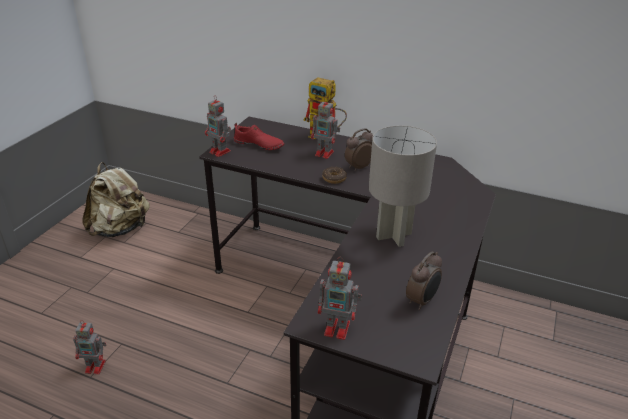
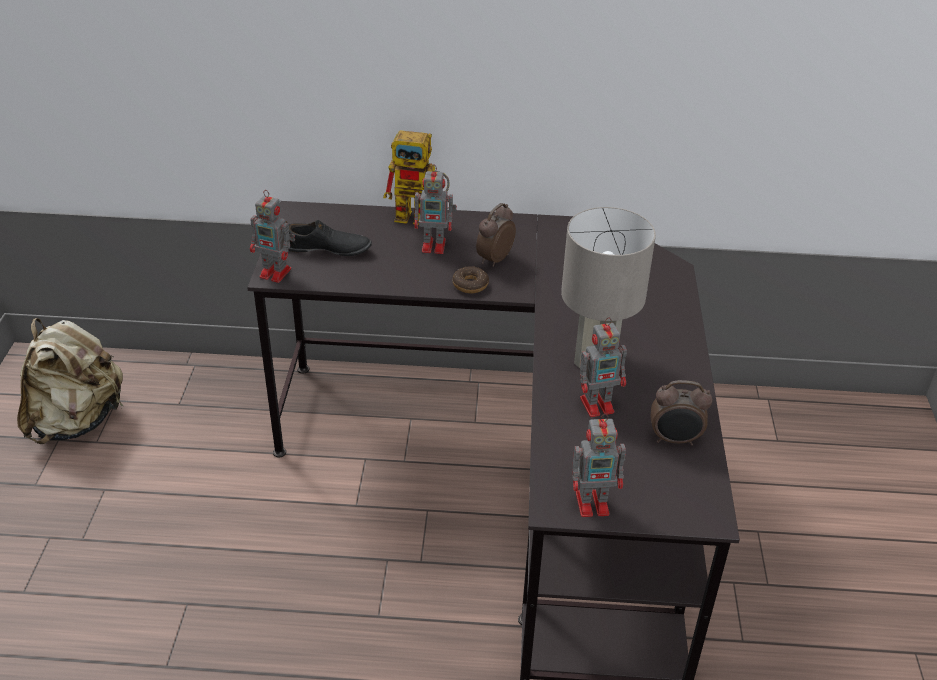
camera: 20 degrees left, 5 degrees up
toy robot [73,320,106,374] -> toy robot moved to [580,318,627,417]
red shoe [234,123,284,150] -> black shoe [286,220,372,256]
alarm clock [406,251,442,310] -> alarm clock turned 75 degrees clockwise [651,380,712,446]

